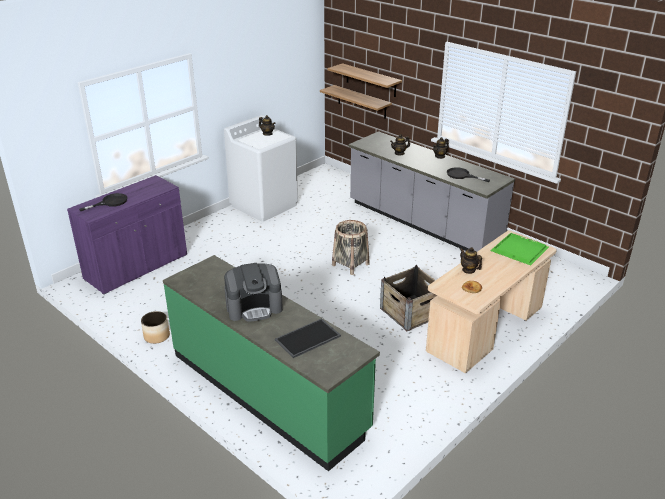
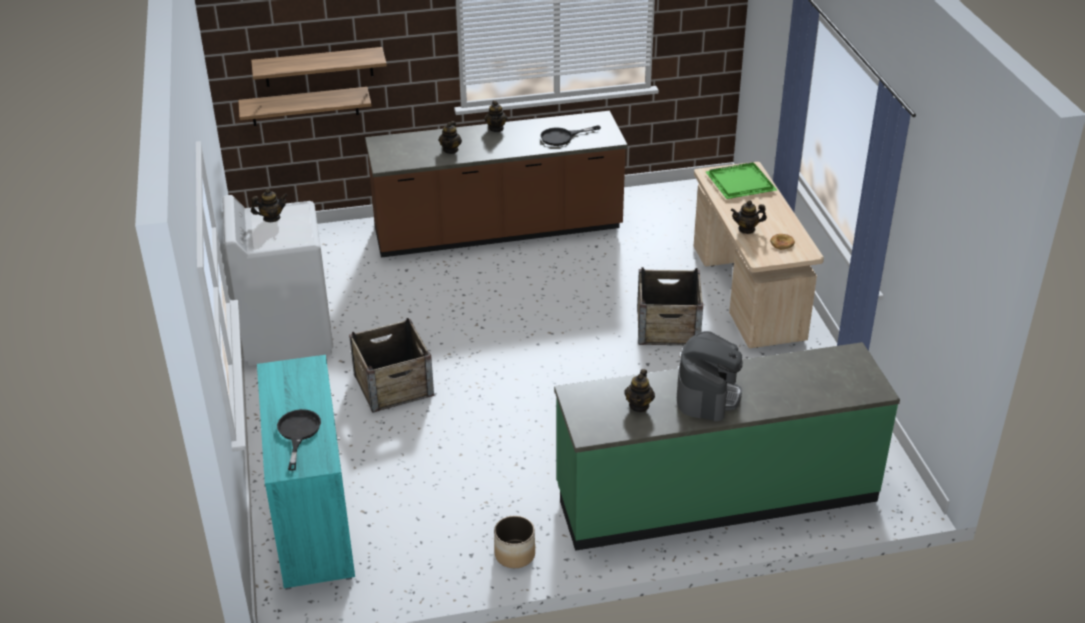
camera: 55 degrees left, 5 degrees up
purple cabinet [67,175,187,295] -> turquoise cabinet [257,355,355,590]
tray [275,318,341,358] -> none
basket [332,220,369,275] -> none
grey counter [349,131,515,252] -> brown counter [365,111,628,258]
none -> crate [349,318,434,413]
none -> teapot [624,369,655,412]

